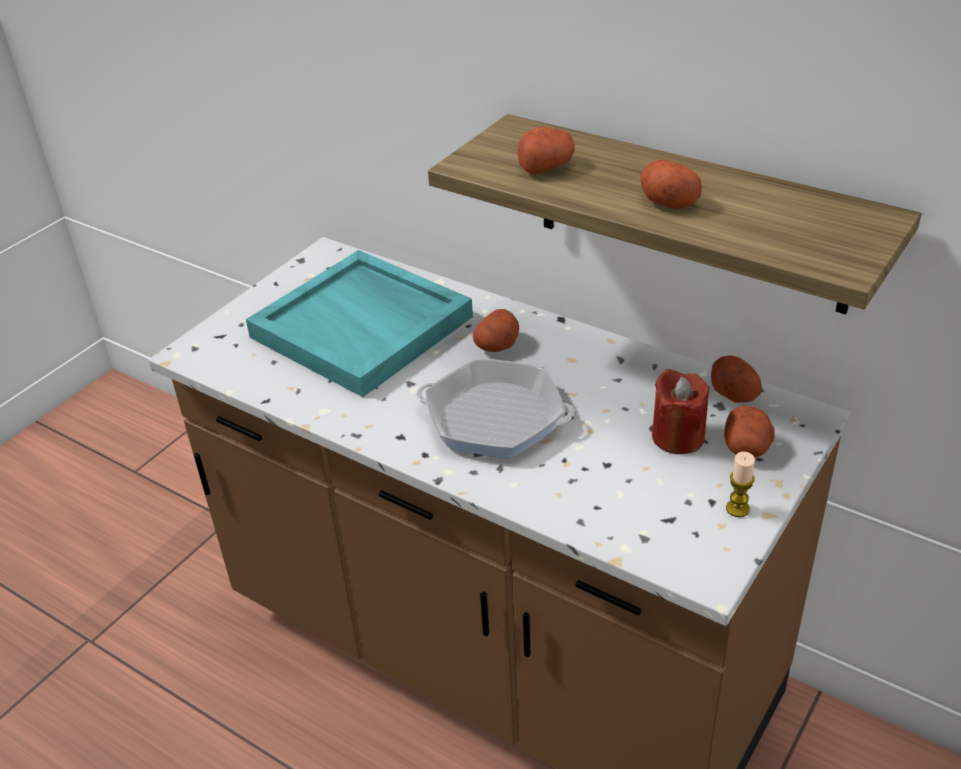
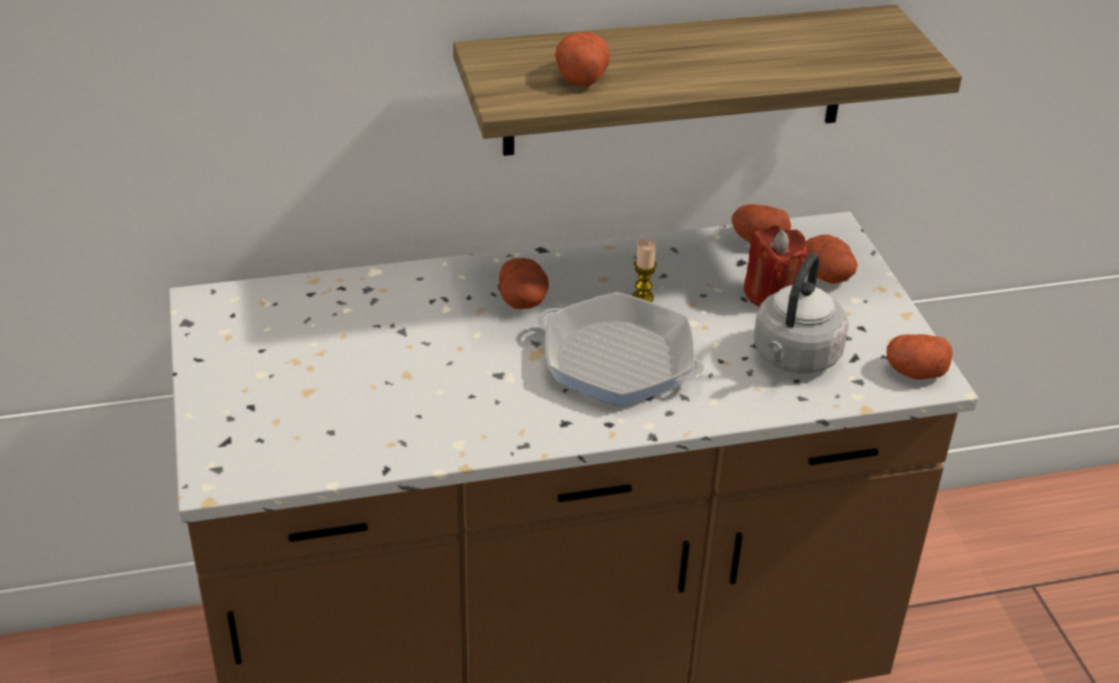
camera: 50 degrees left, 0 degrees up
turquoise tray [246,250,473,397] -> none
frying pan [416,358,574,458] -> frying pan turned 60 degrees clockwise [538,292,704,406]
potato [640,160,702,209] -> potato moved to [887,334,953,380]
candle [726,451,755,517] -> candle moved to [632,238,657,302]
none -> grey kettle [754,253,849,373]

